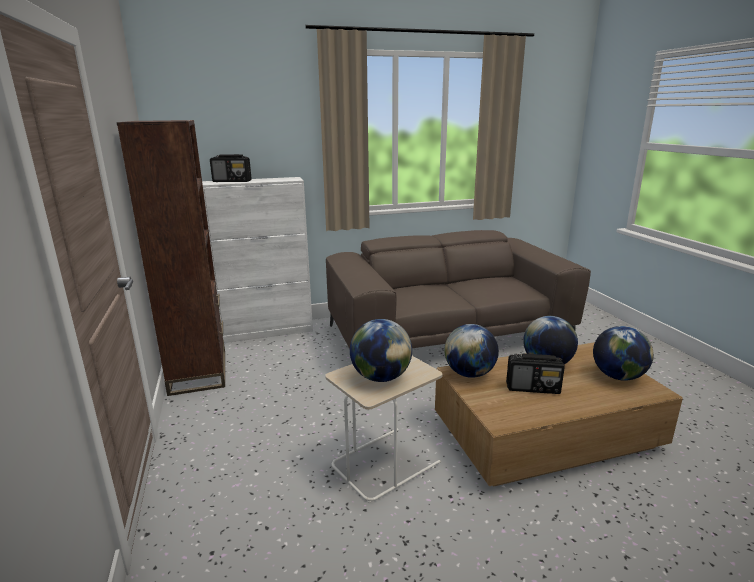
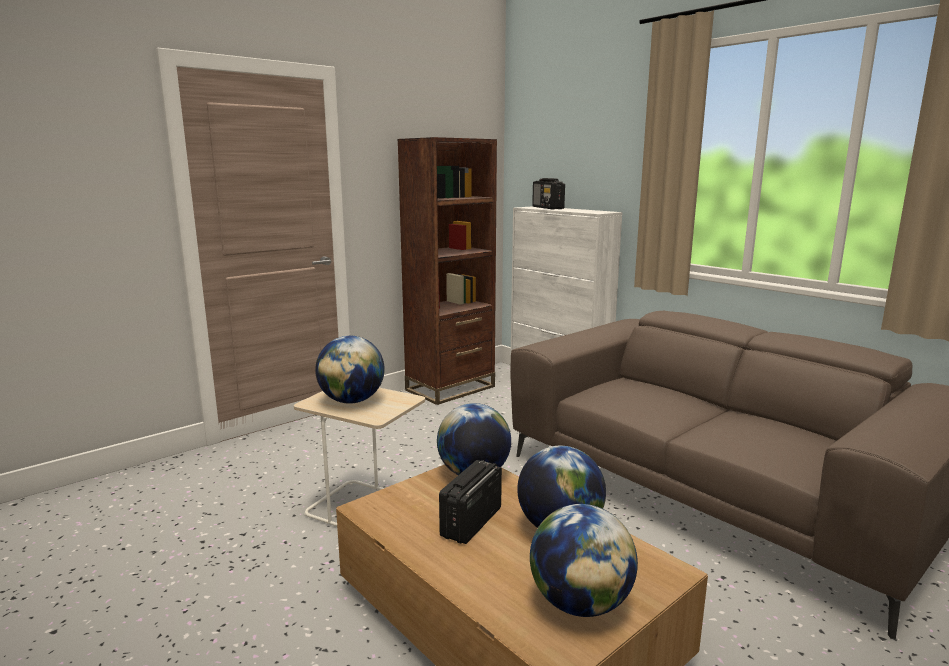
camera: 65 degrees right, 5 degrees down
radio [506,353,565,394] -> radio turned 45 degrees clockwise [439,460,502,544]

